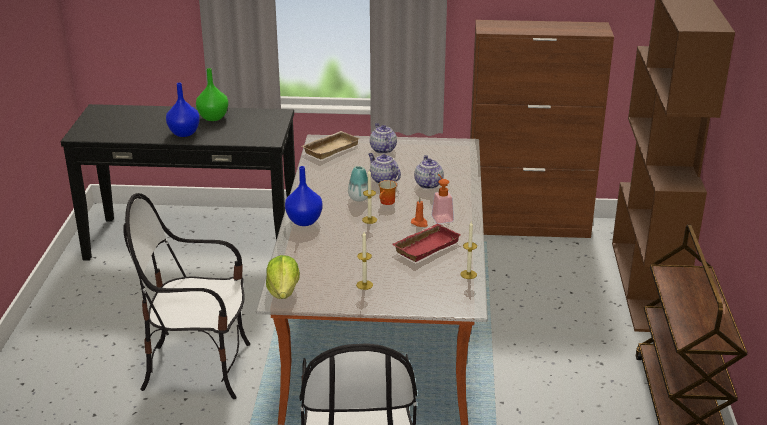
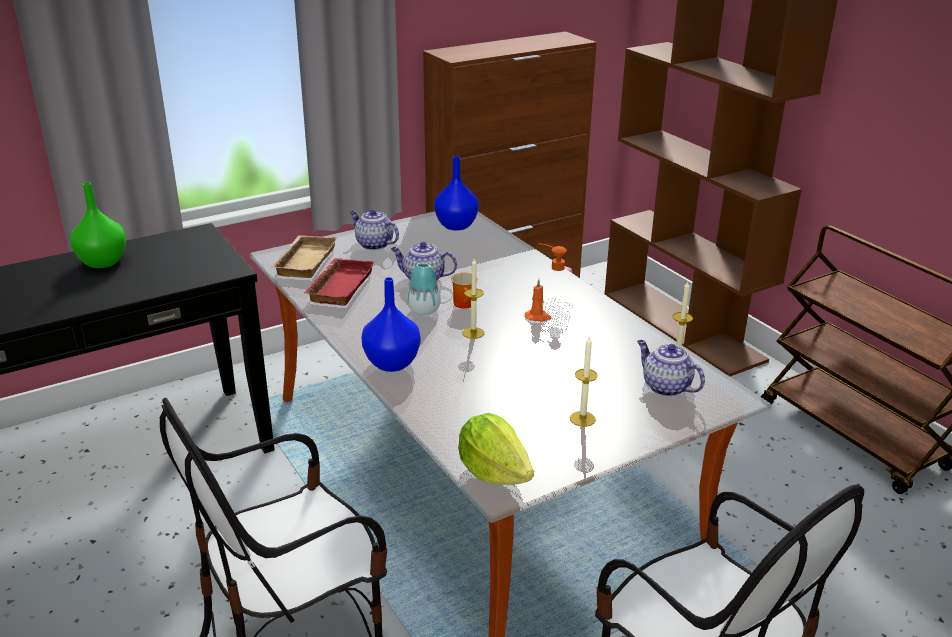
camera: 35 degrees left, 0 degrees up
blue vase [166,82,200,137] -> blue vase moved to [434,156,479,230]
red tray [392,224,461,262] -> red tray moved to [305,258,374,305]
teapot [414,155,444,189] -> teapot moved to [637,340,705,397]

